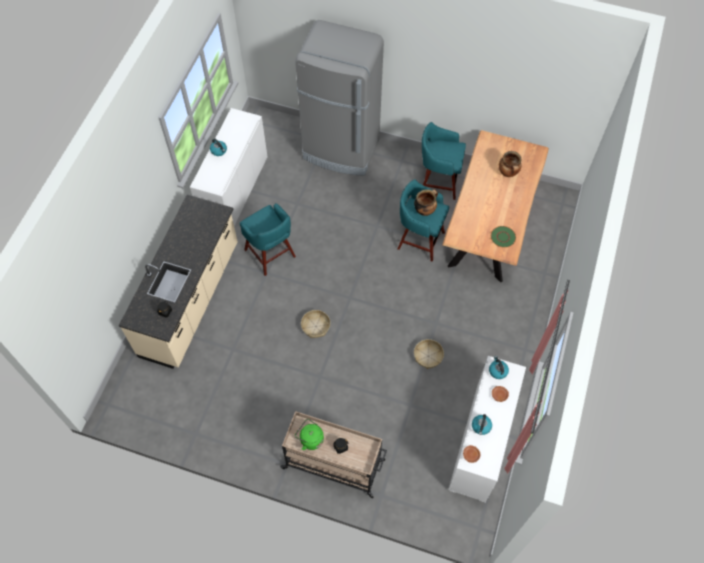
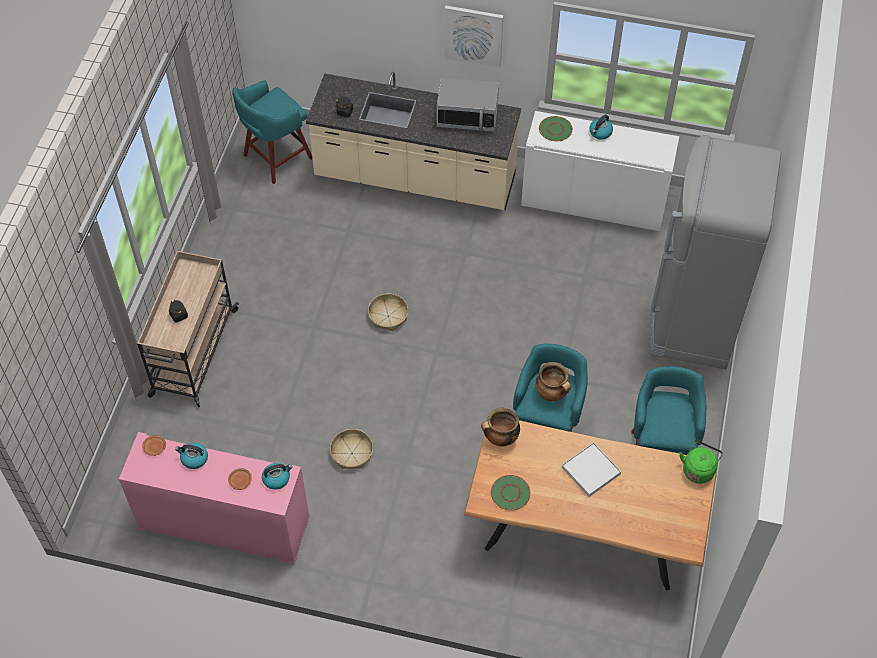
camera: 85 degrees right, 5 degrees down
turquoise stool [240,203,296,276] -> turquoise stool moved to [233,80,312,184]
green kettle [295,419,324,450] -> green kettle moved to [679,440,723,484]
white cabinet [448,356,526,502] -> pink cabinet [119,432,309,564]
cooking pot [499,151,522,177] -> cooking pot moved to [481,408,520,446]
none -> microwave [437,78,499,132]
none -> picture [444,6,504,68]
none -> green plate [539,116,573,141]
none -> white tray [562,442,621,497]

